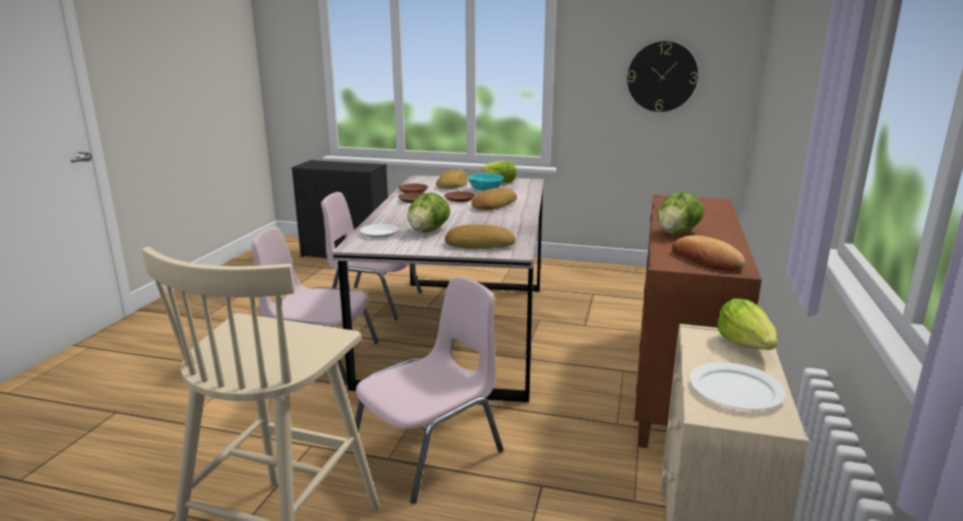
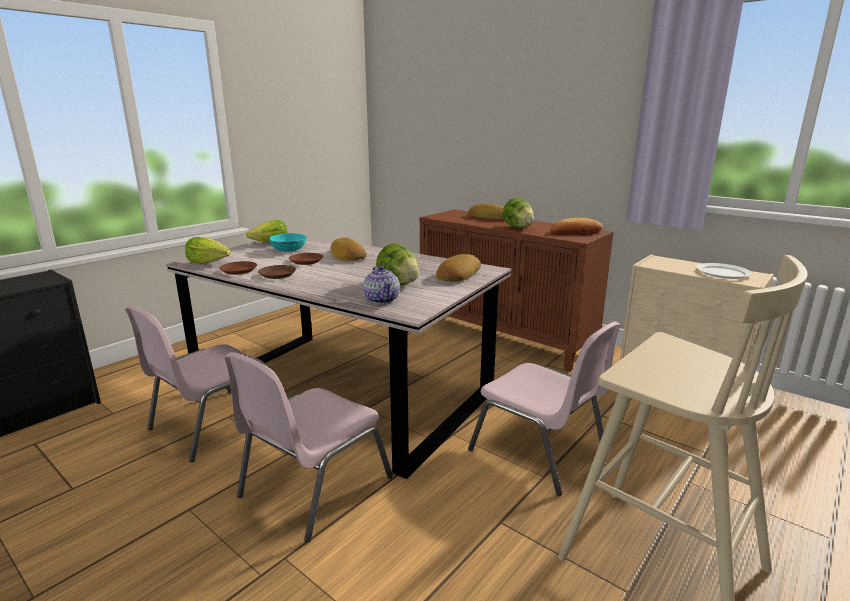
camera: 65 degrees left, 0 degrees up
pink chair [355,277,504,504] -> pink chair turned 150 degrees clockwise [468,321,621,496]
white plate [360,224,398,238] -> teapot [363,266,400,304]
bread [436,169,468,189] -> bread moved to [468,203,504,219]
wall clock [627,41,698,112] -> none
lettuce [717,298,777,350] -> lettuce moved to [185,237,231,263]

